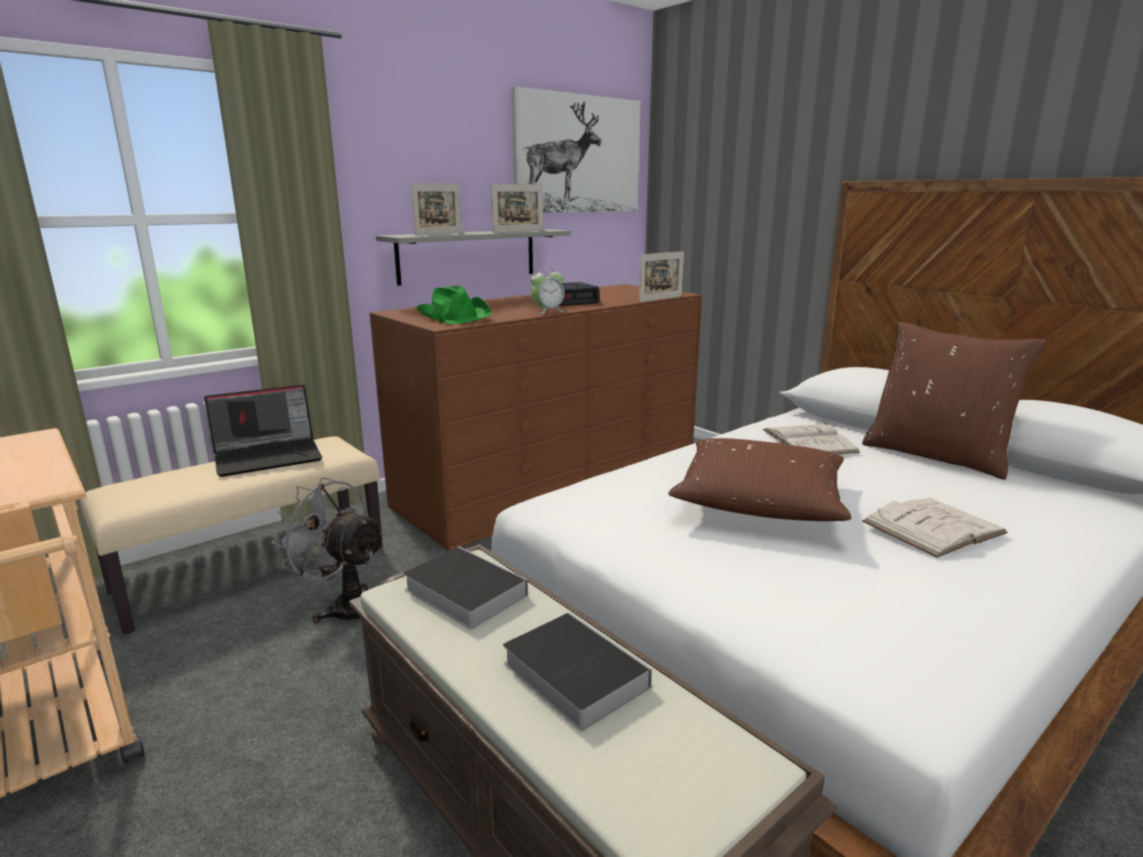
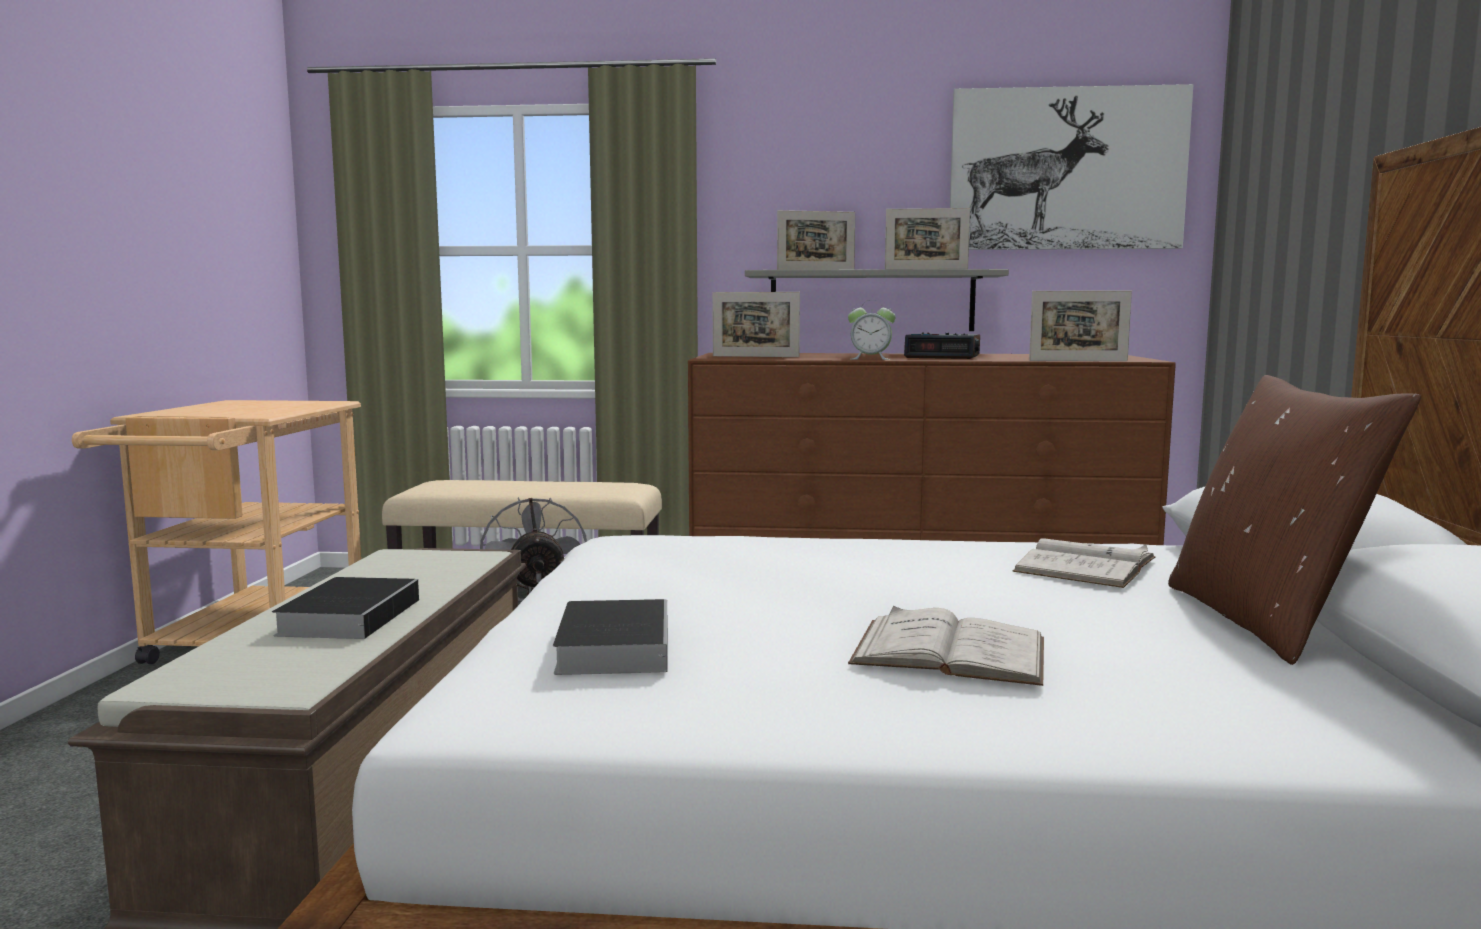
camera: 45 degrees right, 10 degrees down
laptop [204,385,322,477] -> none
book [403,546,528,629] -> book moved to [553,599,667,675]
green hat [416,286,492,324] -> picture frame [713,292,800,357]
brown pillow [668,438,852,521] -> none

